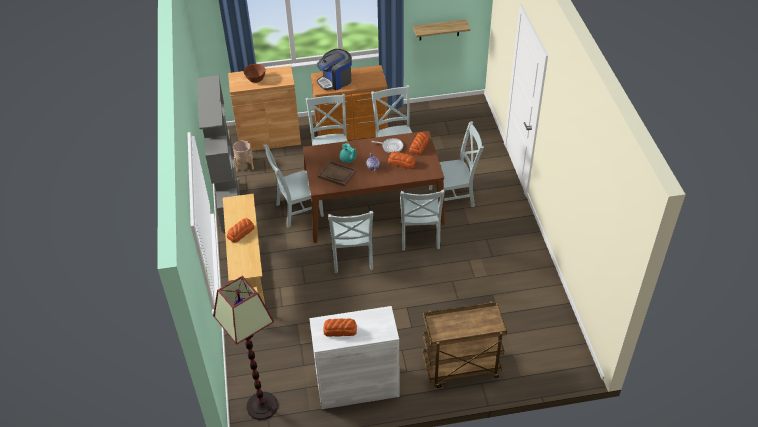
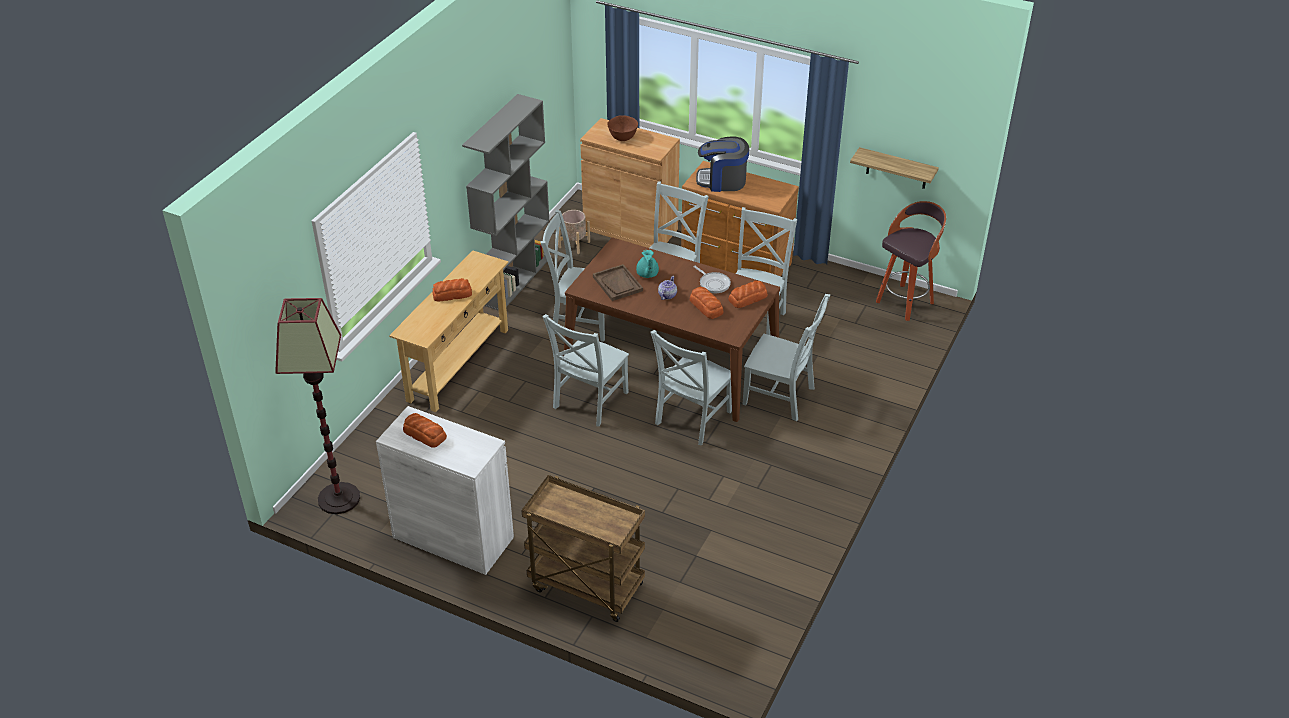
camera: 35 degrees right, 5 degrees down
none -> stool [876,201,946,321]

